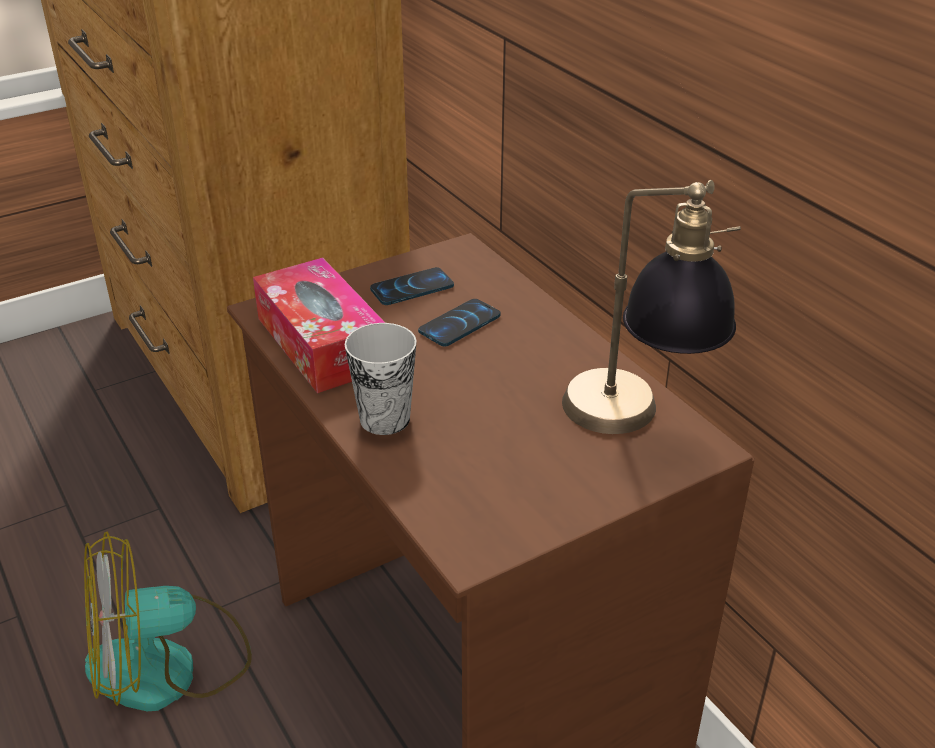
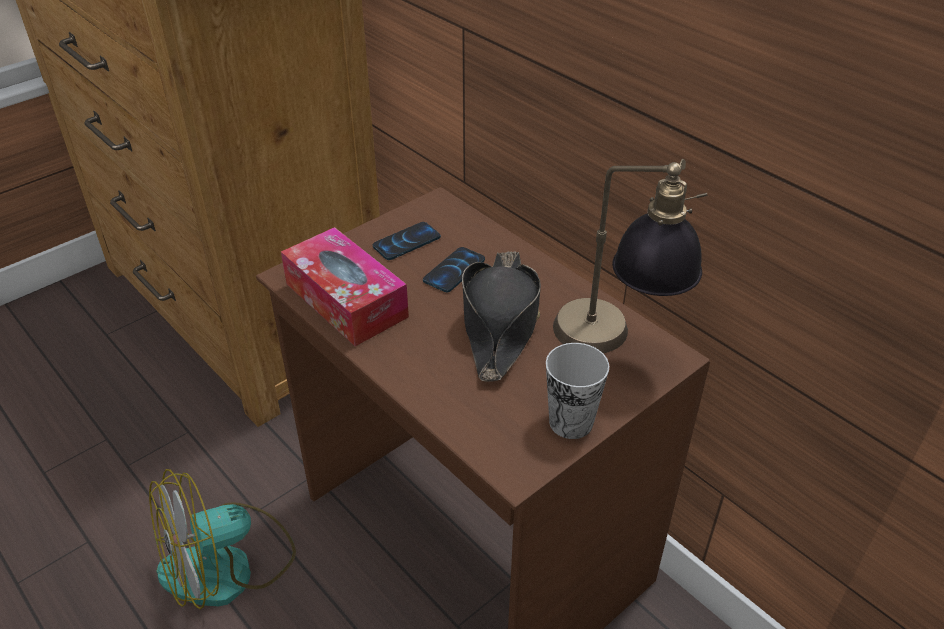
camera: 10 degrees left, 5 degrees up
cup [345,323,417,435] -> cup moved to [546,343,609,439]
none -> black hat [462,251,541,382]

